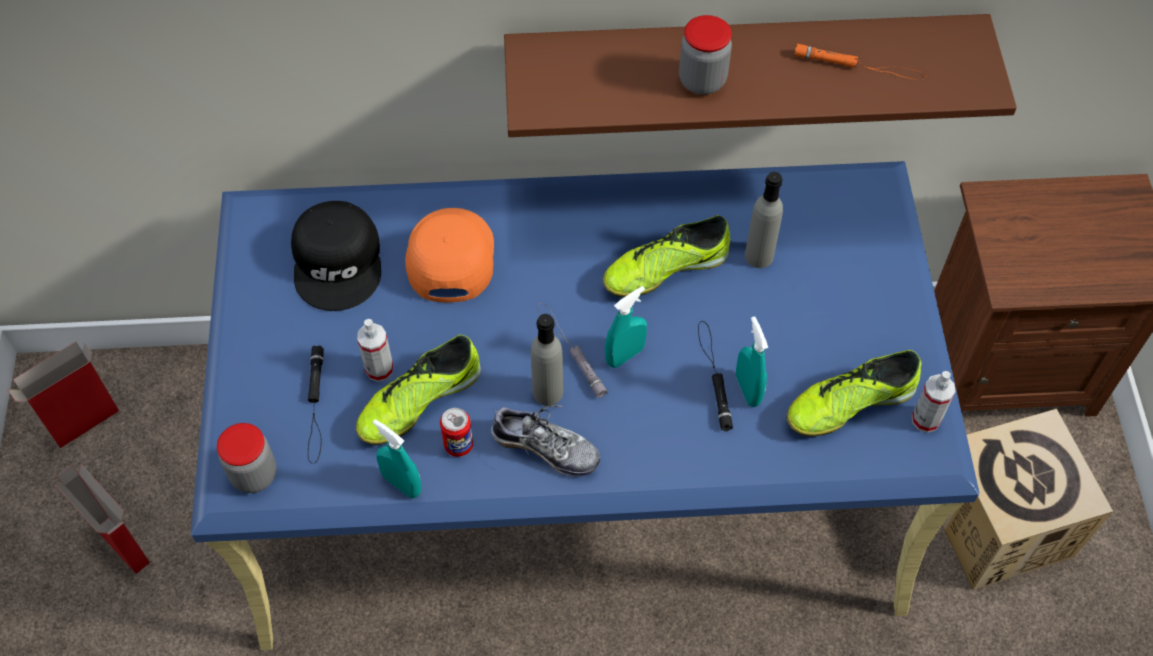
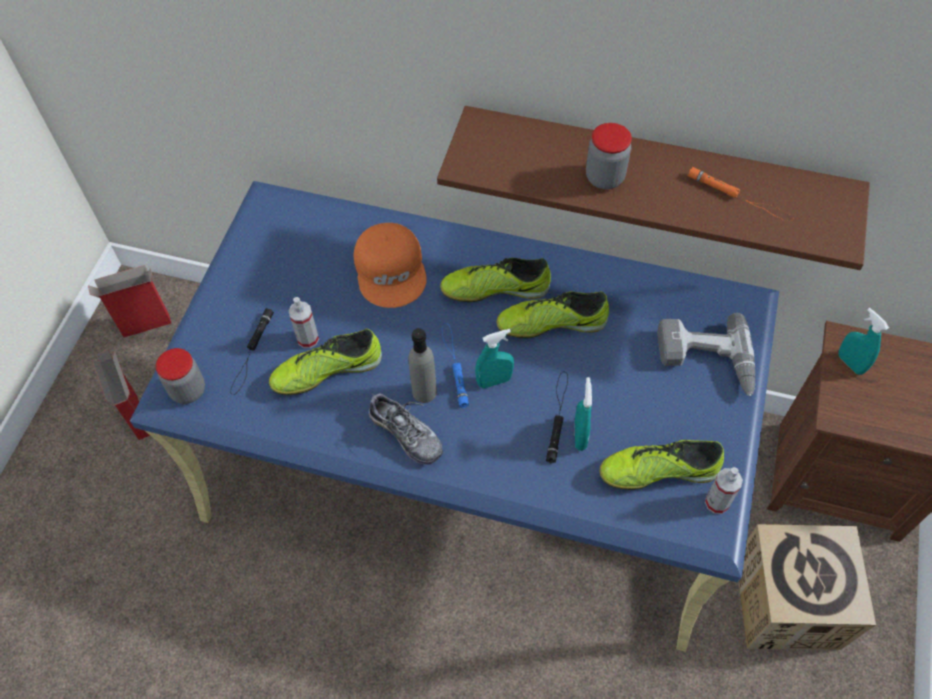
camera: 20 degrees right, 0 degrees up
black cap [291,201,381,311] -> none
turquoise spray bottle [373,419,421,498] -> turquoise spray bottle moved to [839,308,889,375]
orange cap [405,208,494,302] -> orange cap turned 150 degrees clockwise [353,223,427,308]
can [440,408,473,457] -> none
grey flashlight [538,303,608,398] -> blue flashlight [442,323,469,408]
grey bottle [745,172,783,268] -> none
none -> shoe [440,258,551,302]
none -> power drill [657,313,755,397]

